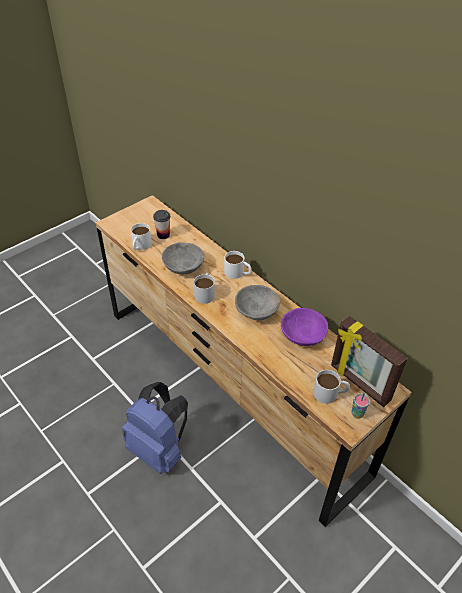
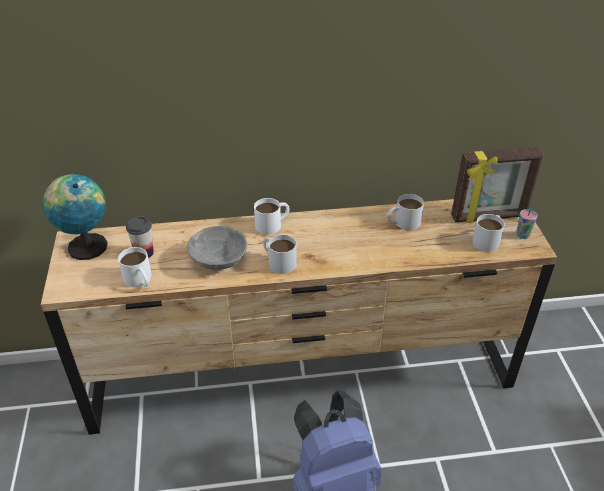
camera: 55 degrees left, 5 degrees down
grey bowl [235,285,280,320] -> none
purple bowl [281,308,328,346] -> white mug [387,194,424,230]
none -> globe [42,174,108,260]

